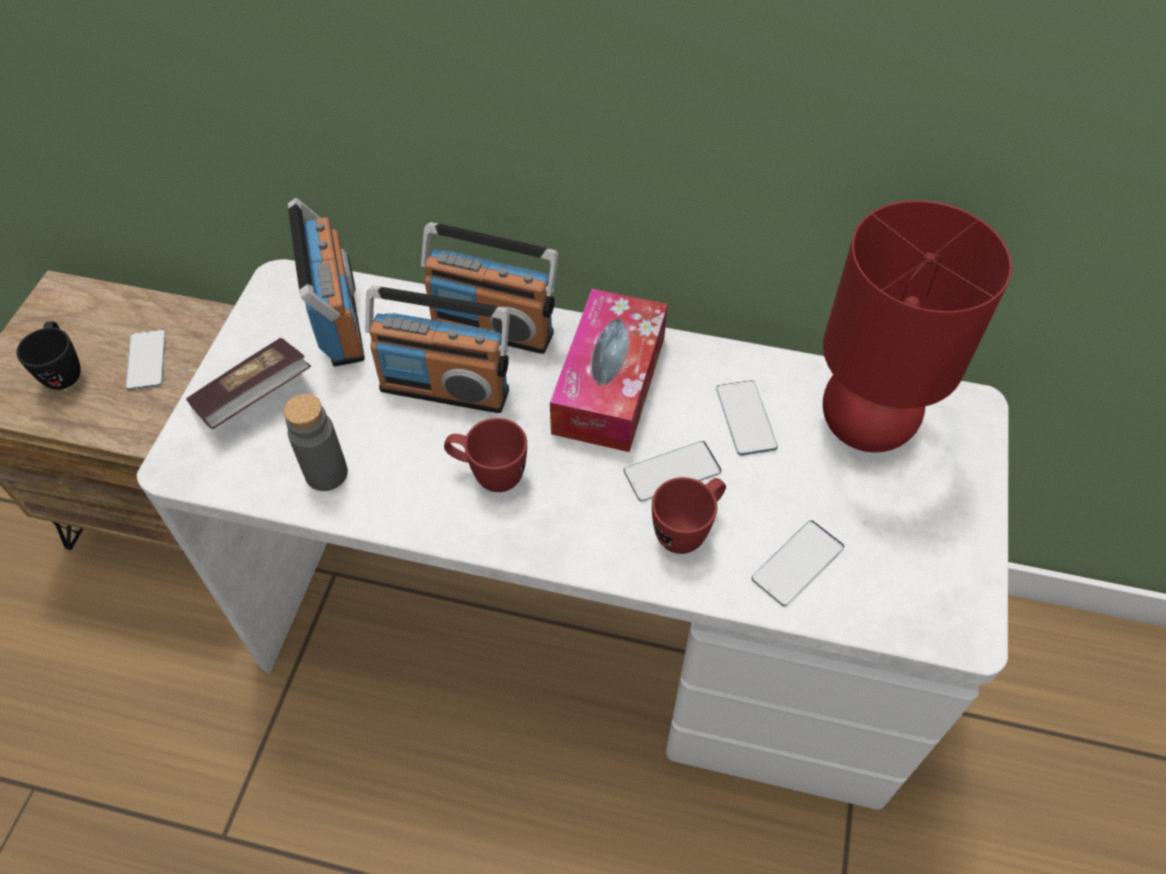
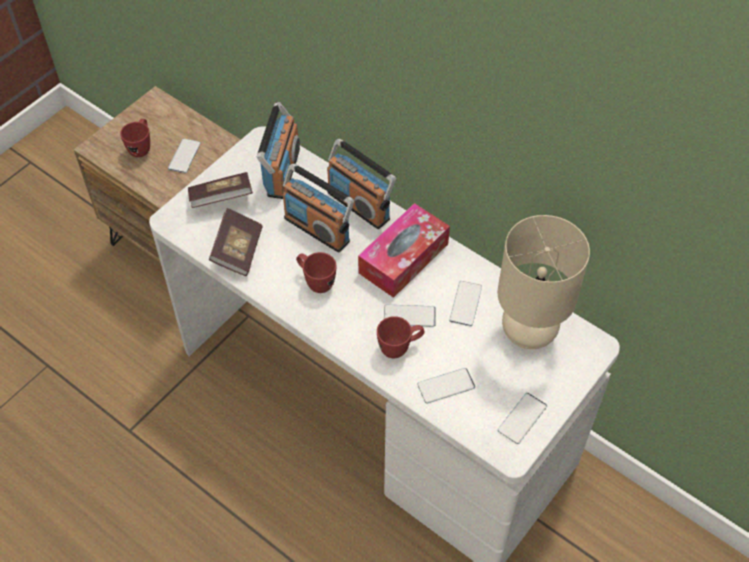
camera: 25 degrees right, 0 degrees up
black mug [16,321,81,390] -> red mug [120,119,150,157]
grey bottle [284,394,348,491] -> book [209,208,263,276]
red table lamp [823,200,1012,452] -> beige table lamp [497,215,590,349]
none -> phone [498,393,547,444]

